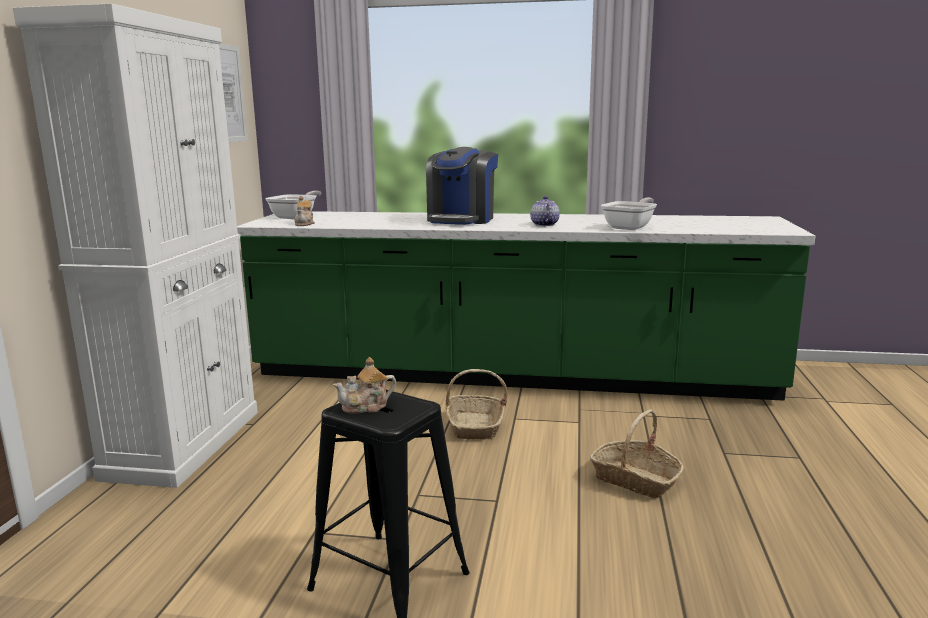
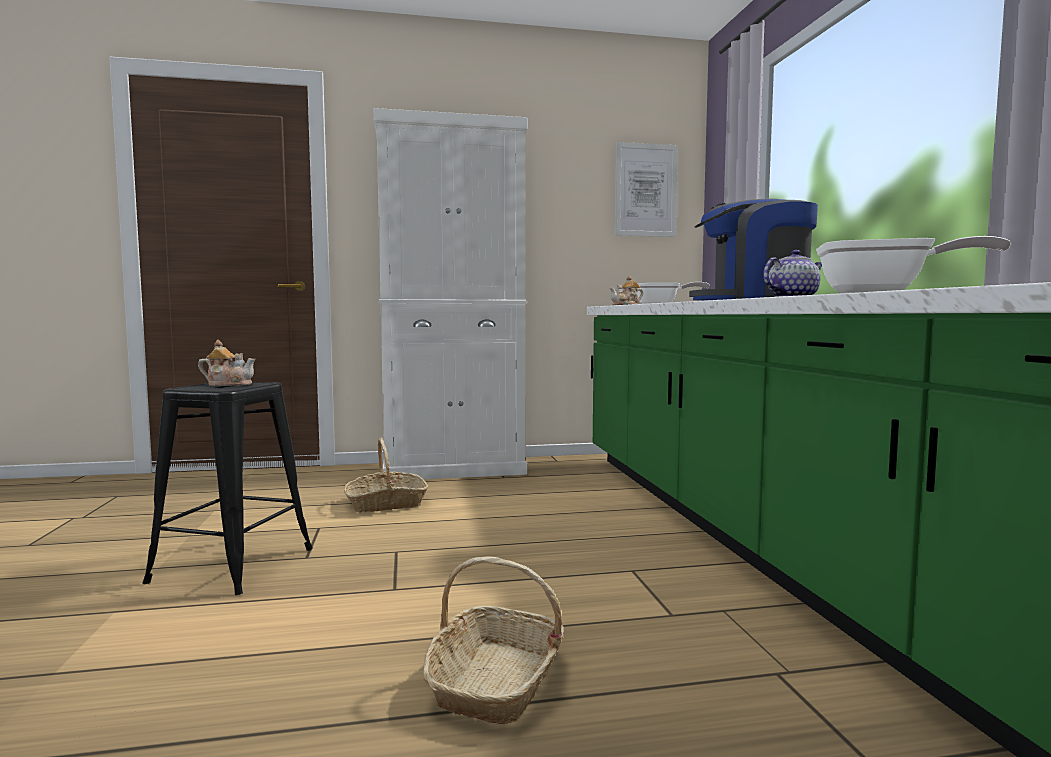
camera: 70 degrees right, 10 degrees down
teapot [333,357,396,413] -> teapot turned 135 degrees clockwise [198,340,256,386]
basket [446,369,508,439] -> basket moved to [344,438,428,512]

